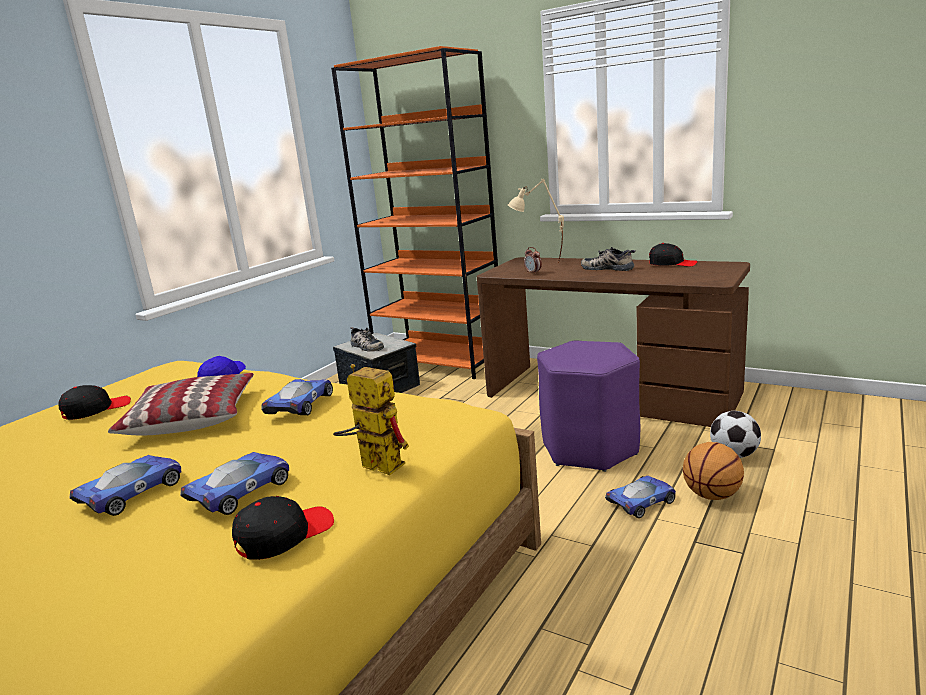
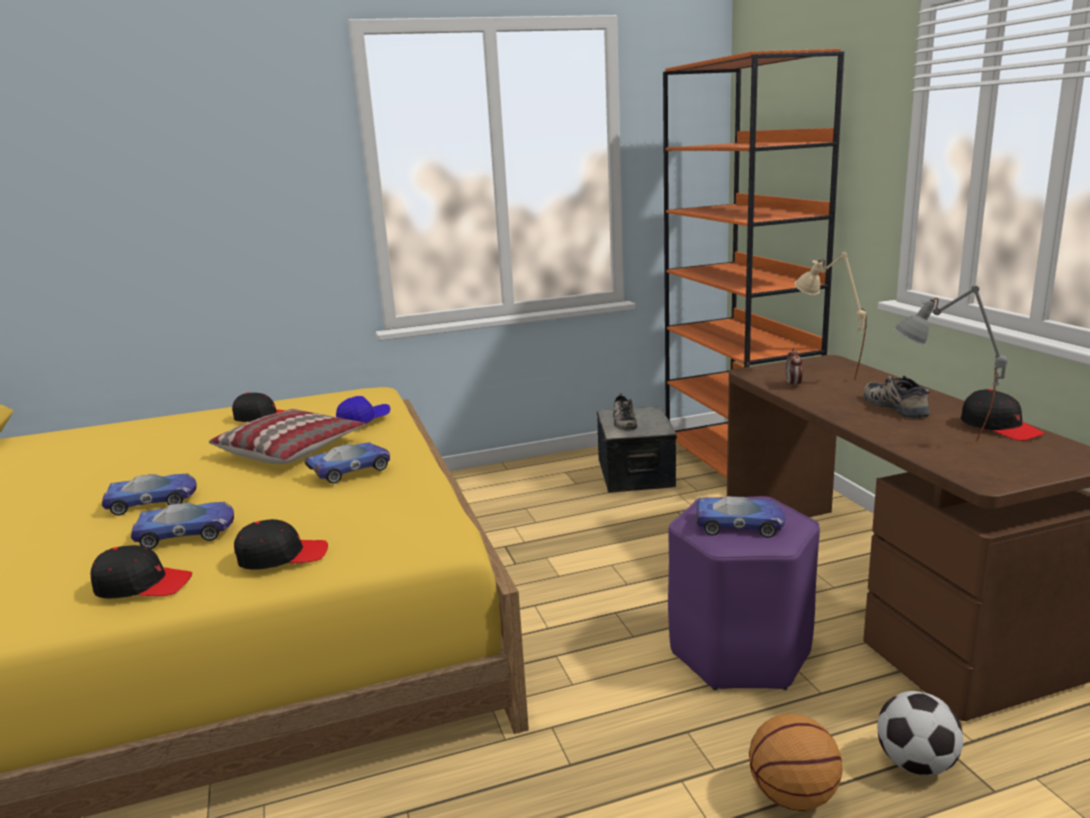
camera: 40 degrees right, 0 degrees up
toy robot [333,364,409,475] -> black cap [234,519,328,570]
toy car [605,475,676,518] -> toy car moved to [696,496,786,538]
none -> grey table lamp [894,285,1008,442]

